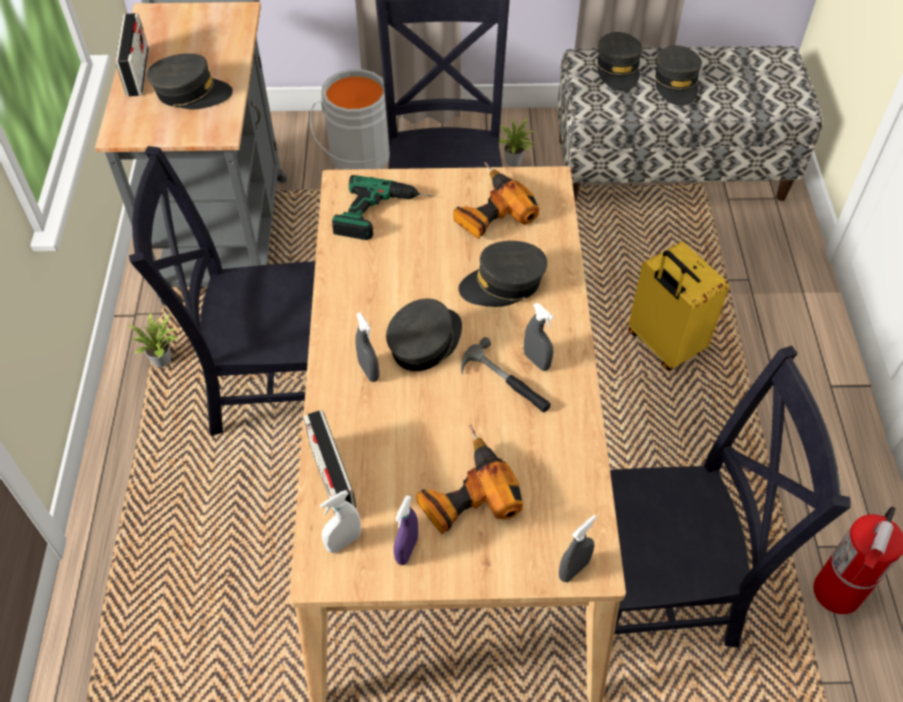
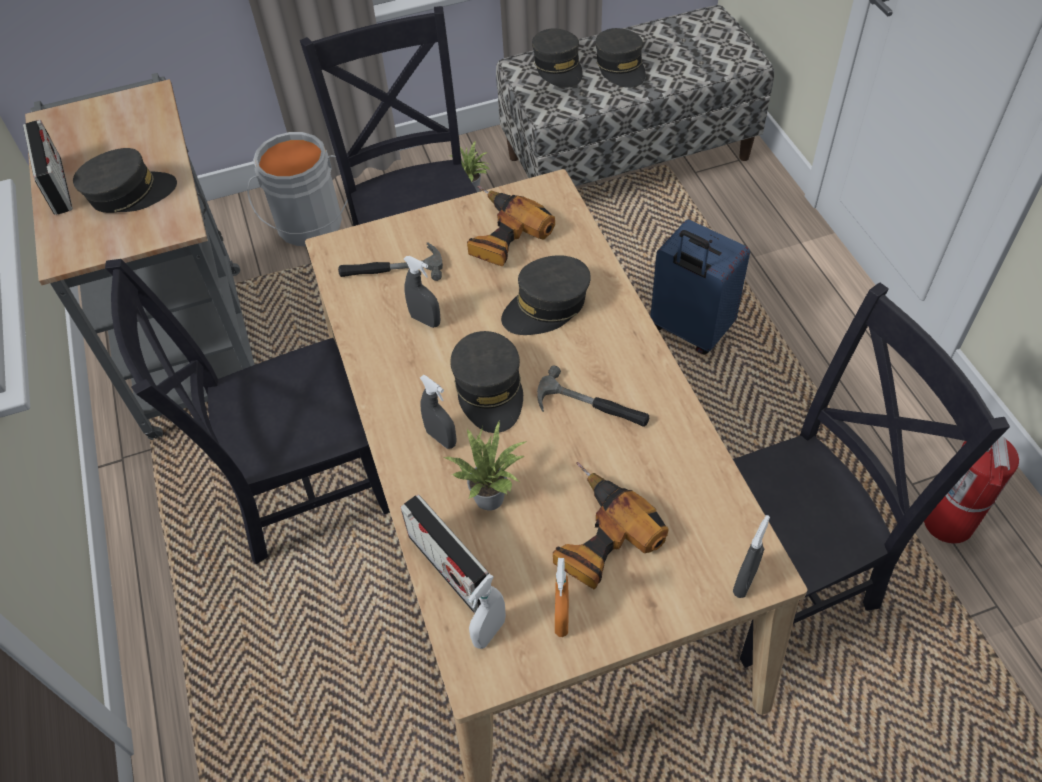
camera: 15 degrees left, 0 degrees up
potted plant [128,313,177,367] -> potted plant moved to [444,421,527,511]
power drill [332,175,435,240] -> hammer [338,242,443,281]
grey cap [386,299,462,371] -> grey cap turned 150 degrees clockwise [450,331,523,433]
purple spray bottle [394,495,418,565] -> orange spray bottle [555,558,569,637]
grey spray bottle [524,303,554,371] -> grey spray bottle moved to [404,256,441,328]
yellow suitcase [628,242,729,370] -> blue suitcase [650,219,750,354]

